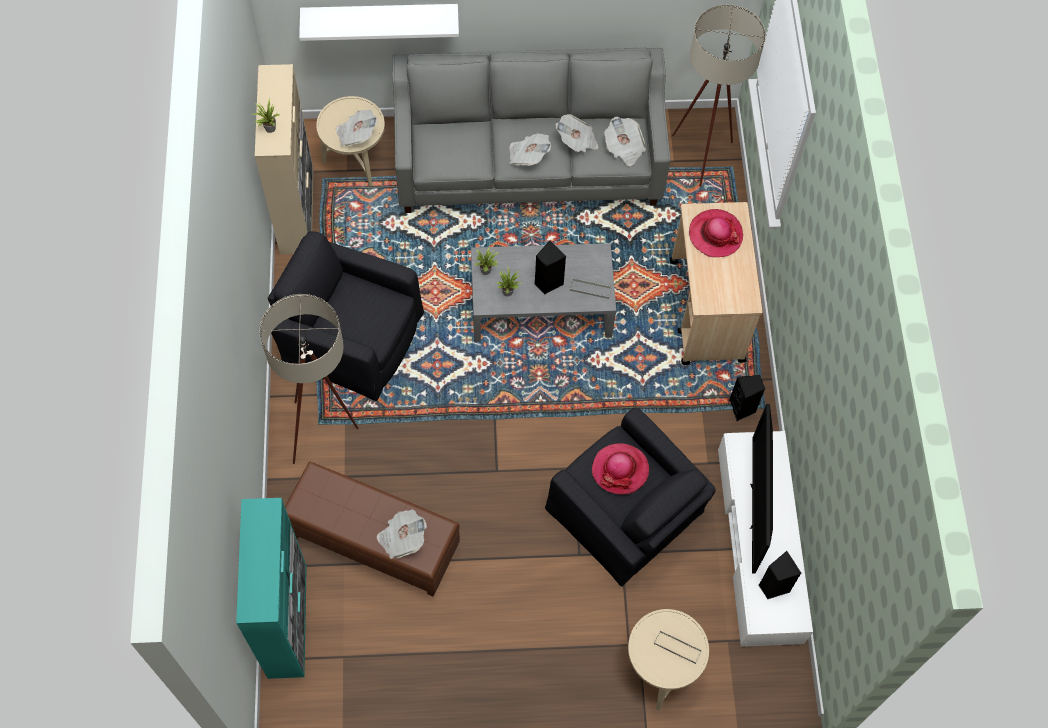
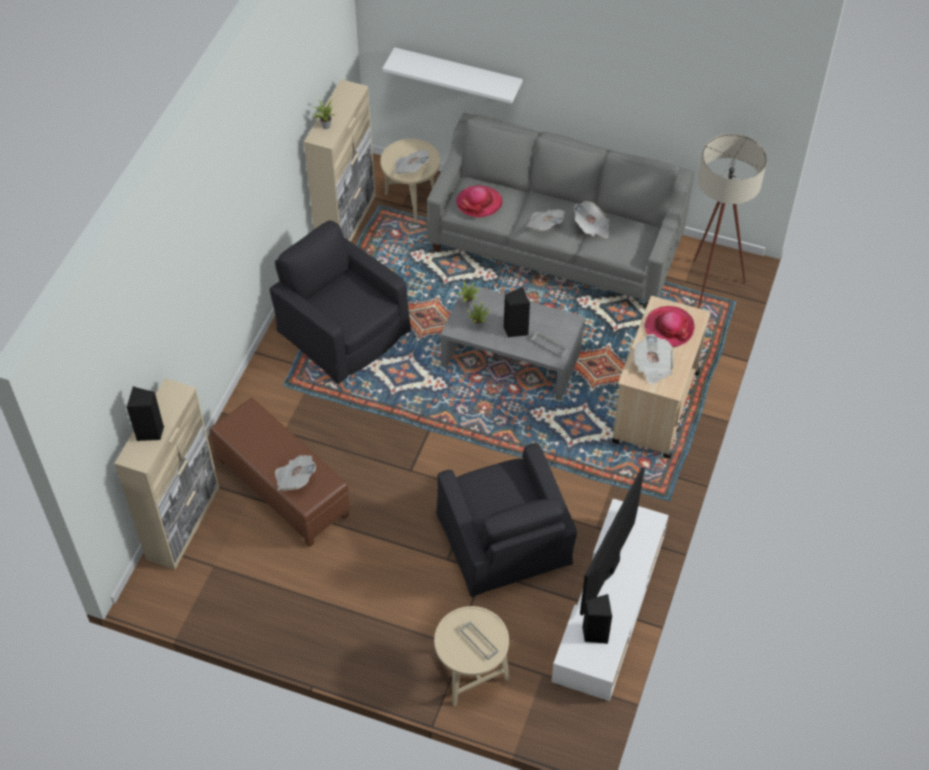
camera: 25 degrees right, 10 degrees down
turquoise cabinet [236,498,307,679] -> beige cabinet [114,378,219,569]
beige floor lamp [259,294,359,464] -> none
hat [592,443,649,495] -> hat moved to [456,185,503,218]
newspaper [604,117,646,166] -> newspaper moved to [633,334,674,385]
black speaker [729,375,765,421] -> black speaker moved to [127,387,164,441]

